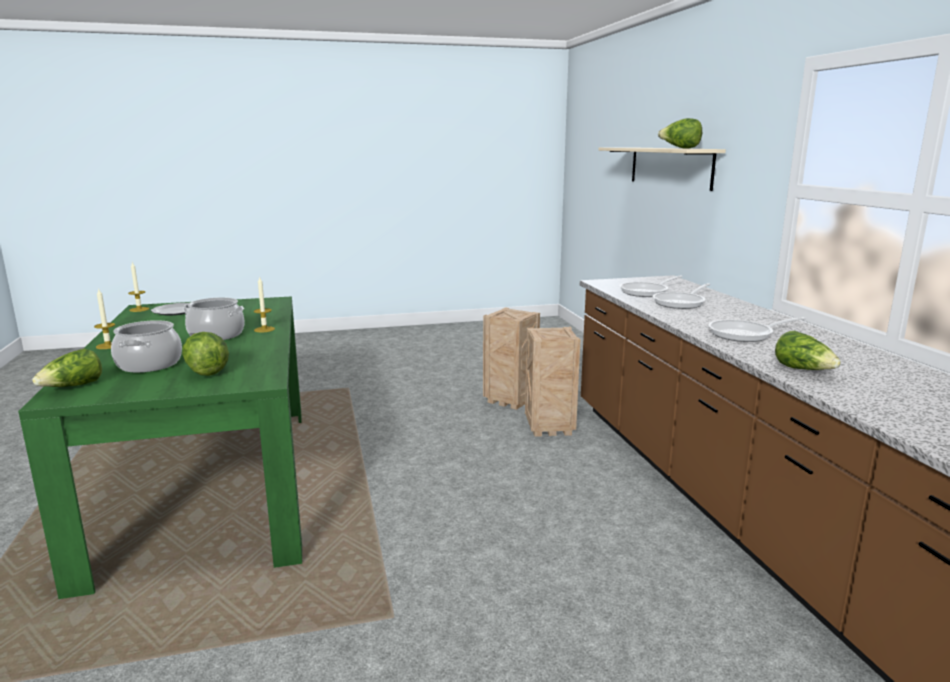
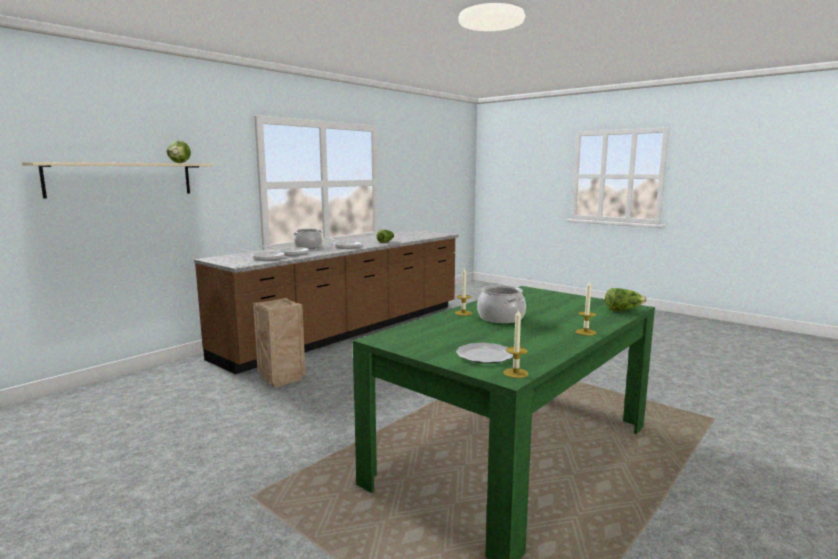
camera: 125 degrees left, 5 degrees down
cooking pot [111,320,182,373] -> cooking pot moved to [293,229,322,249]
lettuce [182,332,229,376] -> none
crate [483,308,540,410] -> none

